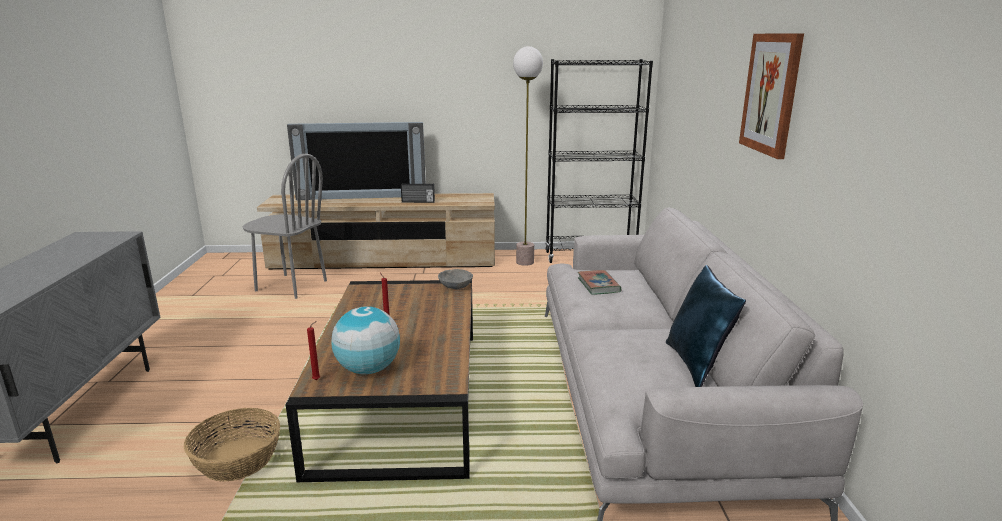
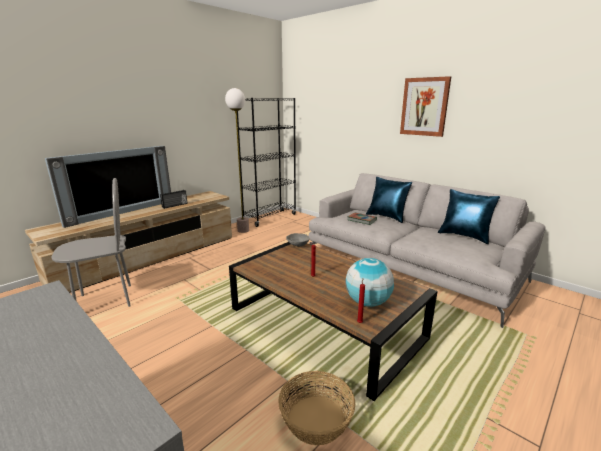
camera: 45 degrees left, 0 degrees up
none -> blue pillow [366,177,412,223]

